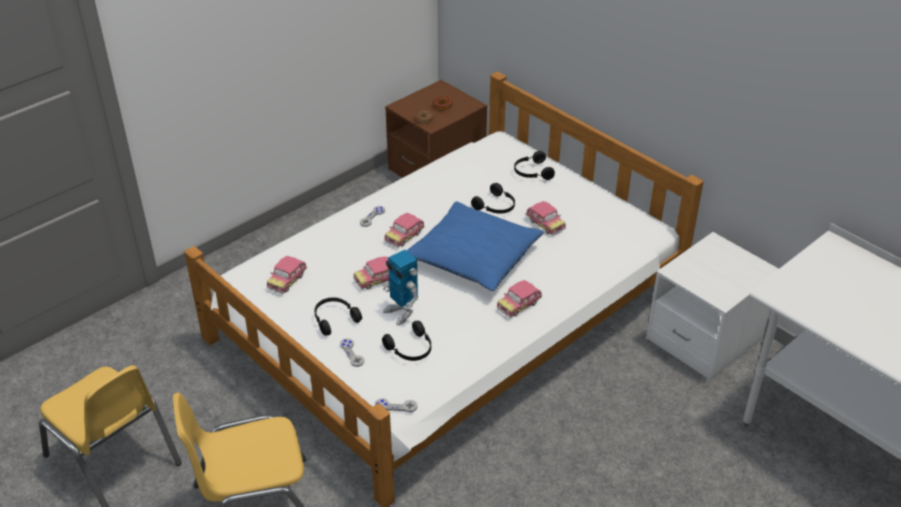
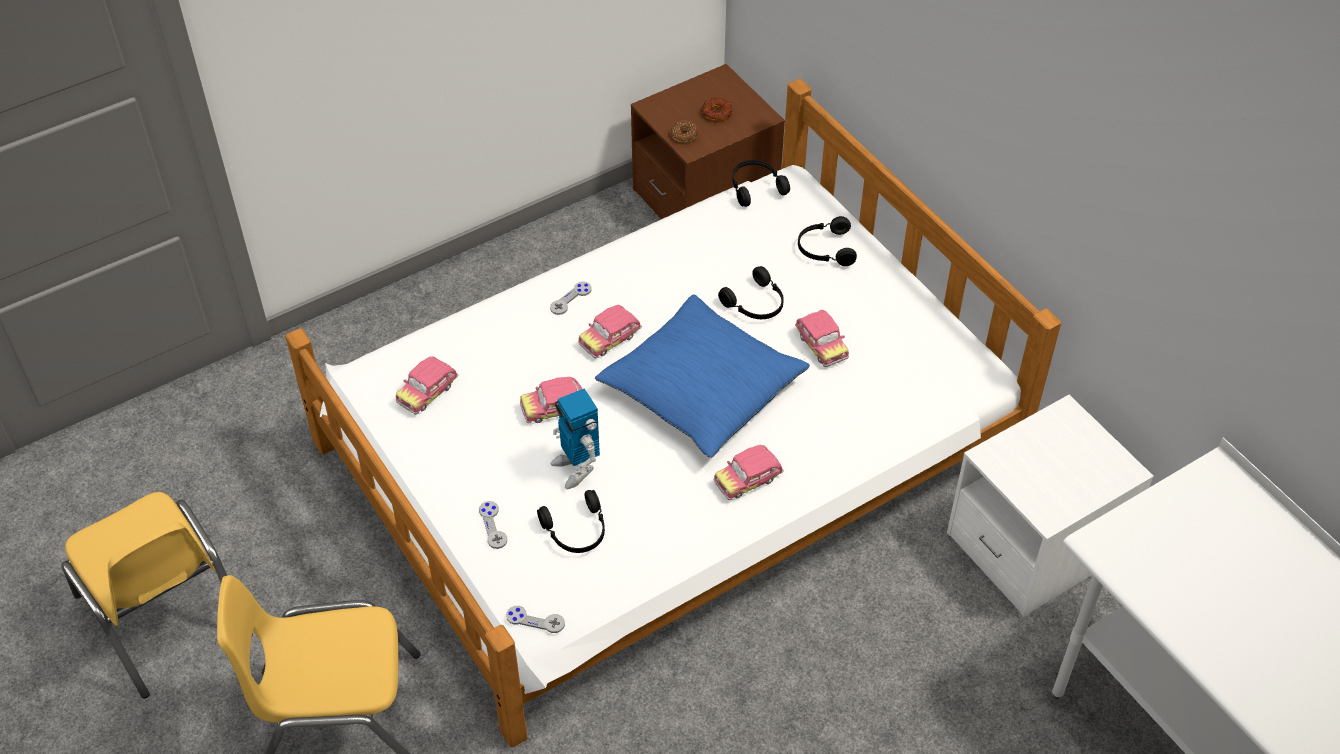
camera: 10 degrees right, 10 degrees up
black headphones [314,297,362,336] -> black headphones moved to [732,160,790,207]

